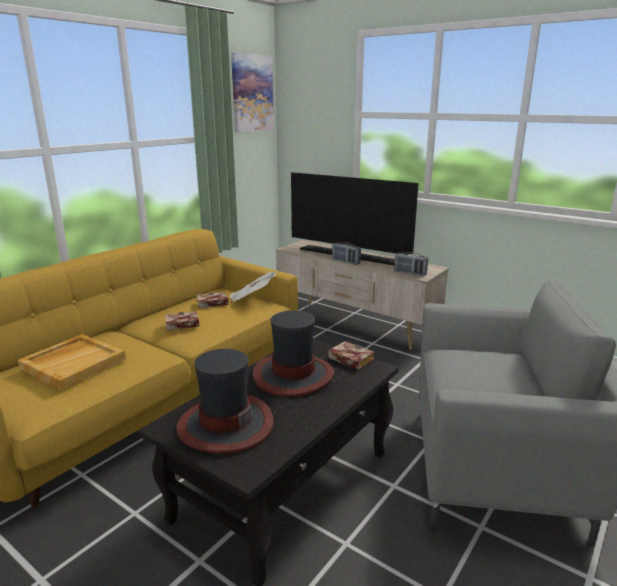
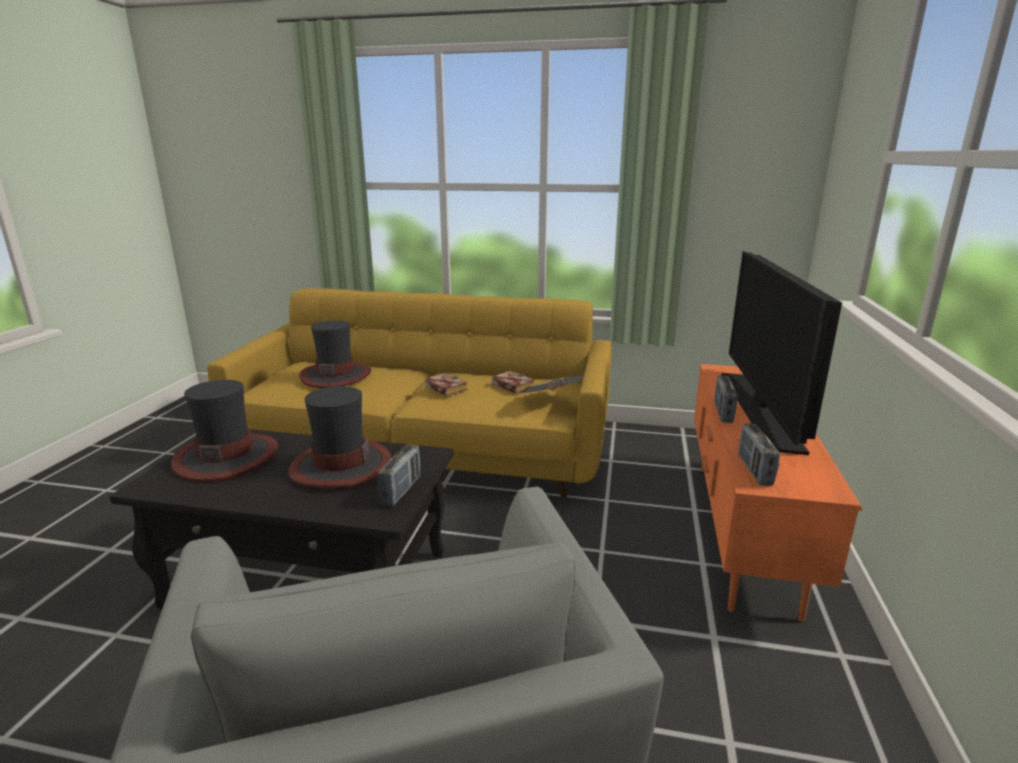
camera: 65 degrees right, 0 degrees up
beige tray [17,334,126,390] -> hat [299,320,371,388]
picture [231,52,274,133] -> none
beige tv stand [276,240,449,350] -> orange tv stand [694,364,862,622]
book [329,341,375,370] -> radio [378,444,420,507]

